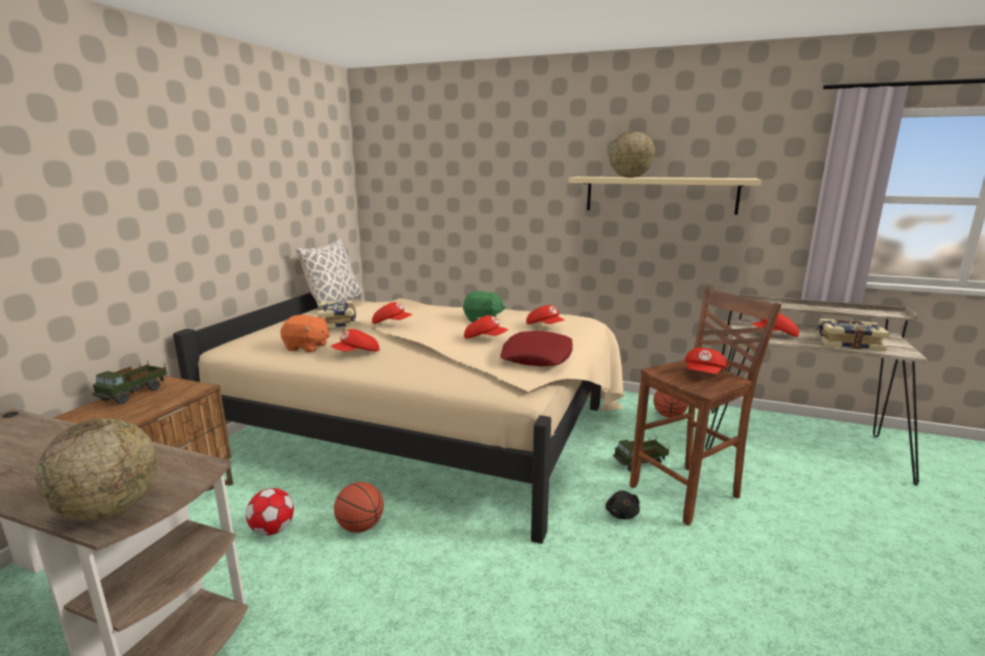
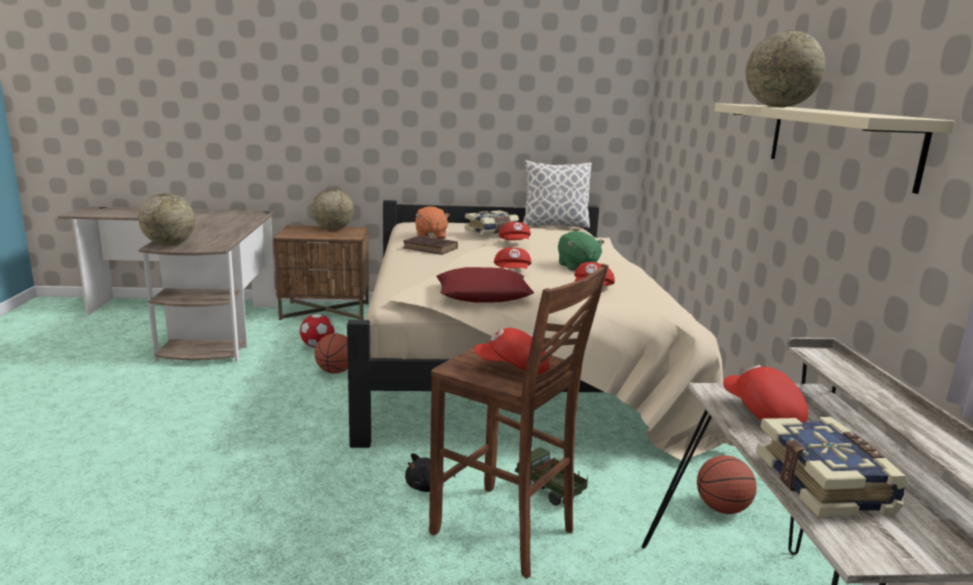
camera: 65 degrees right, 0 degrees up
toy truck [92,360,167,404] -> globe [312,189,354,230]
red cap [331,329,380,352] -> brown book [403,235,458,255]

